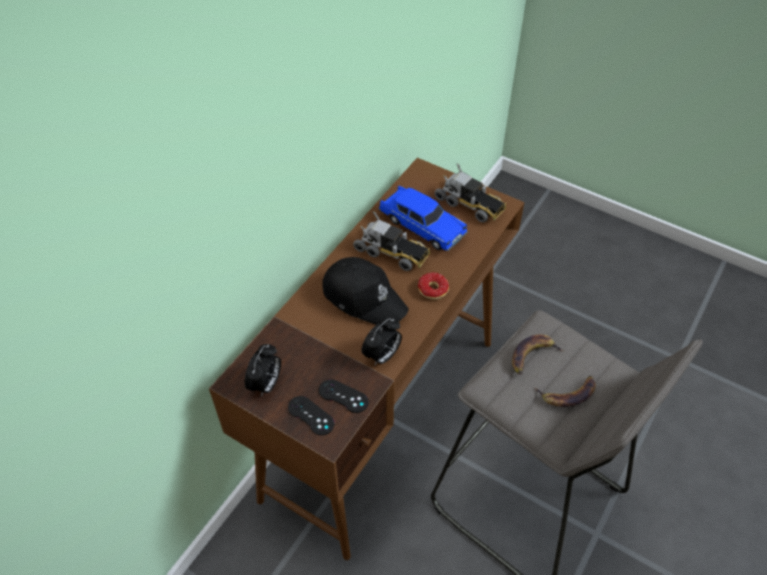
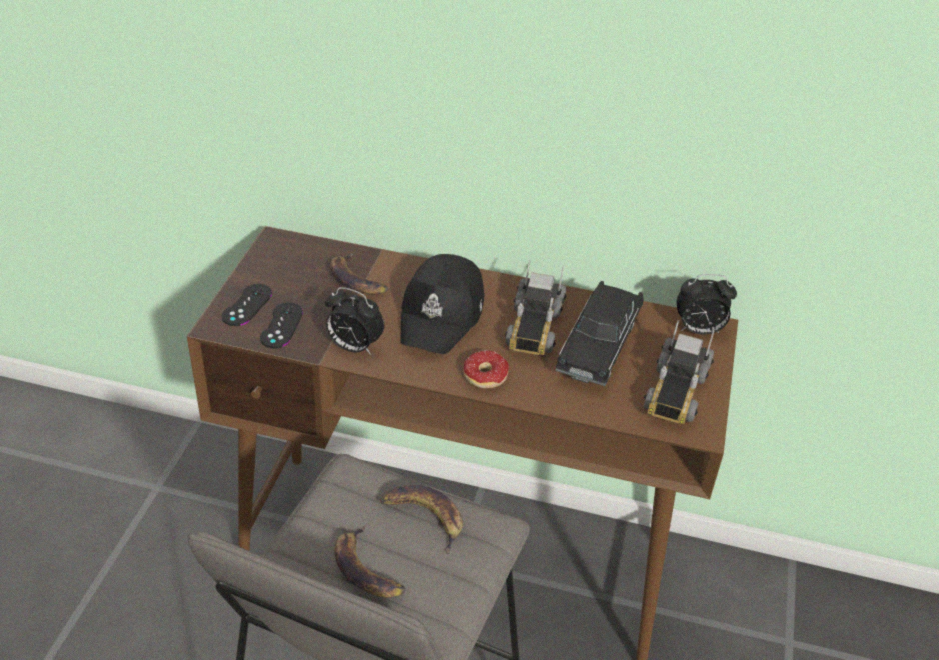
camera: 70 degrees right, 10 degrees down
alarm clock [245,344,281,395] -> alarm clock moved to [676,274,737,334]
blue toy car [378,186,468,251] -> black toy car [555,281,644,386]
none -> banana [330,253,388,295]

